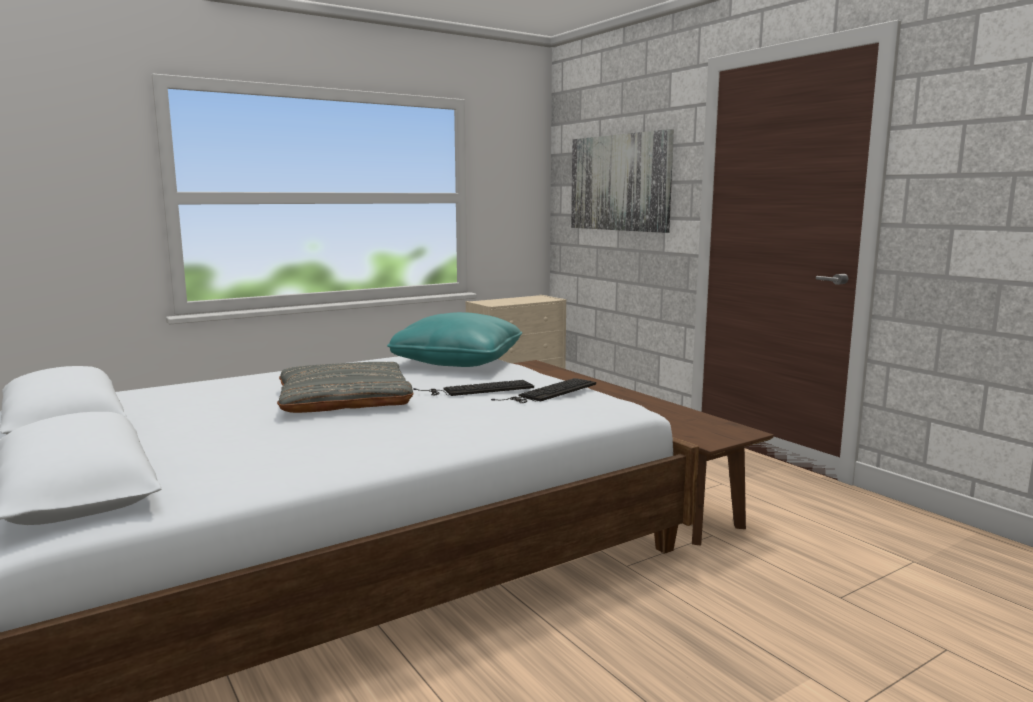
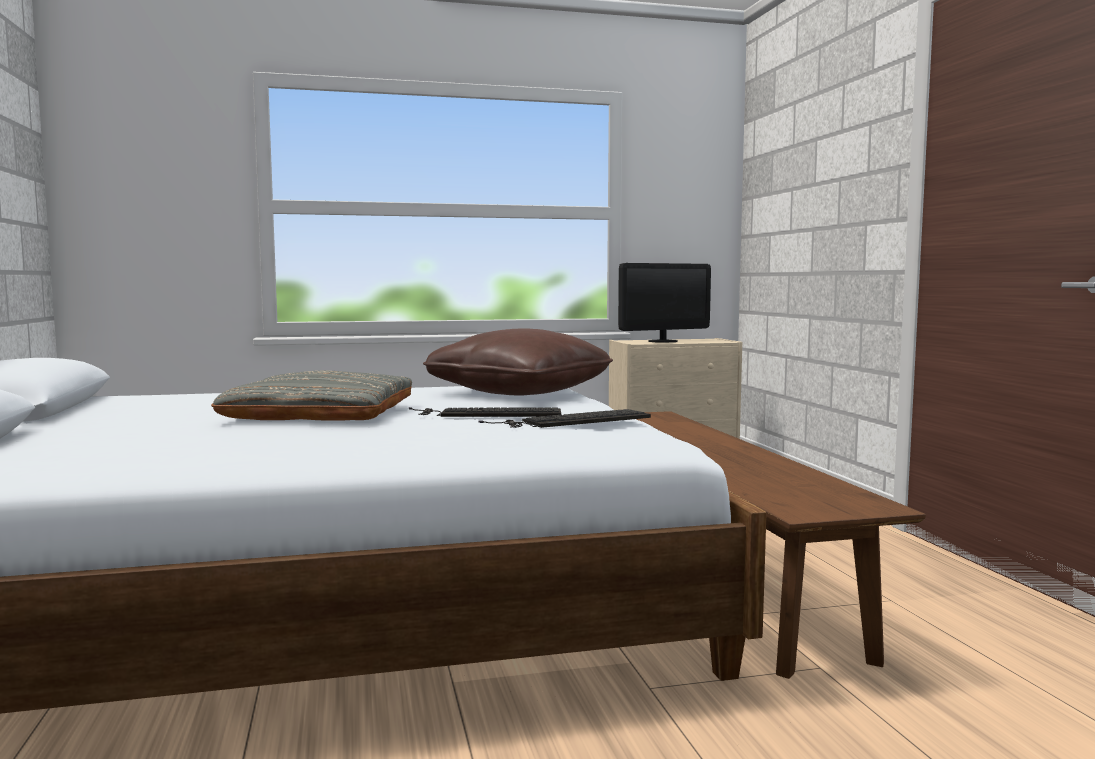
camera: 20 degrees right, 5 degrees down
turquoise pillow [387,312,522,367] -> brown pillow [423,329,613,396]
picture [571,129,674,233] -> none
none -> monitor [618,263,711,343]

